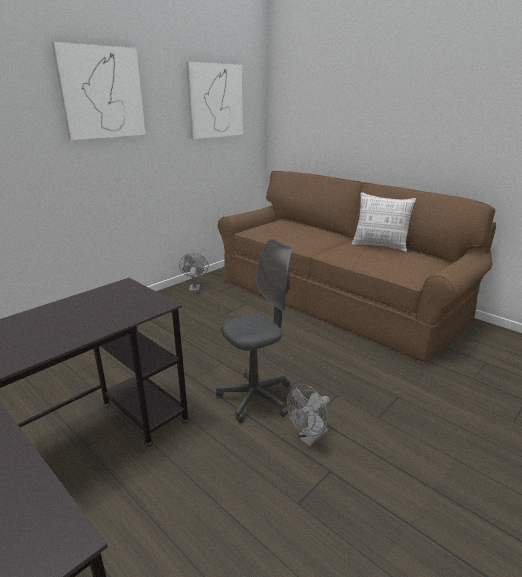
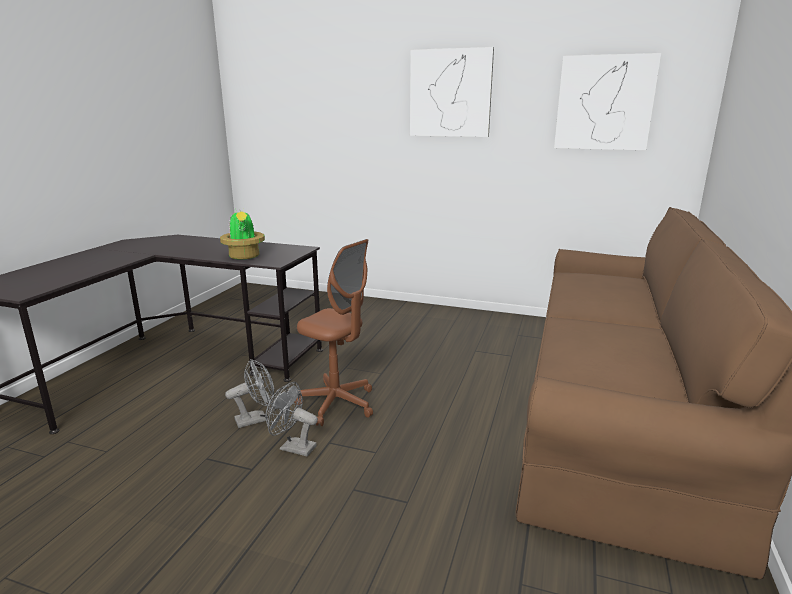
camera: 65 degrees right, 5 degrees down
grey fan [179,253,208,292] -> grey fan moved to [225,359,274,428]
grey office chair [216,239,292,423] -> brown office chair [295,239,373,426]
pillow [352,192,416,252] -> none
none -> potted plant [220,208,265,259]

